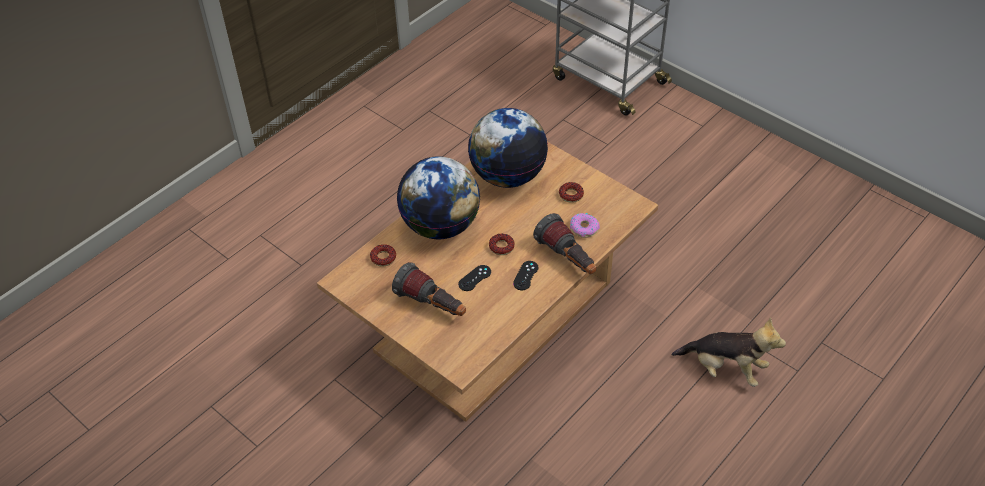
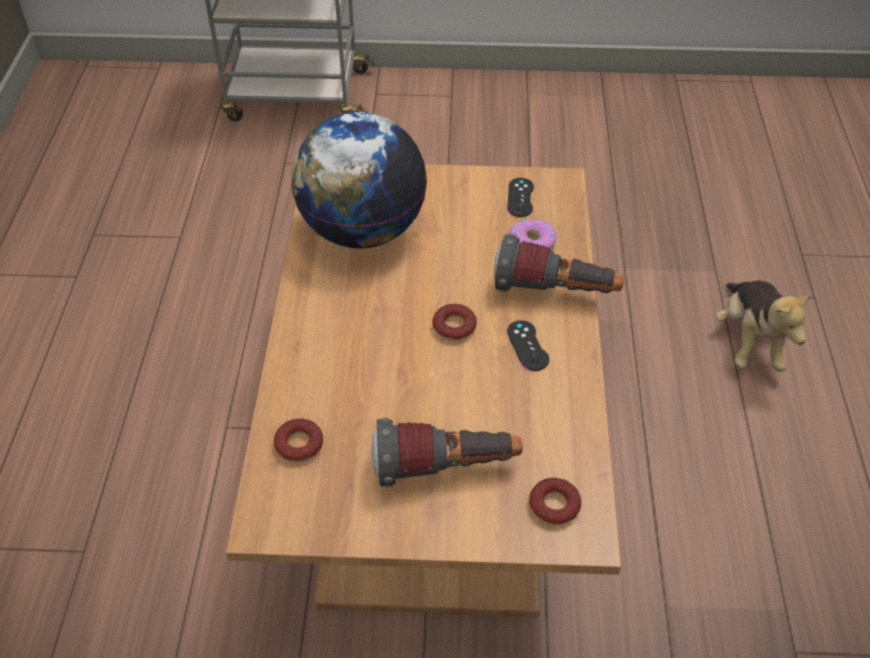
camera: 40 degrees left, 0 degrees up
globe [397,156,480,239] -> none
black game controller [458,265,491,291] -> black game controller moved to [507,178,534,217]
donut [559,182,584,203] -> donut moved to [529,478,581,525]
plush toy [672,317,786,387] -> plush toy turned 105 degrees clockwise [716,280,812,372]

